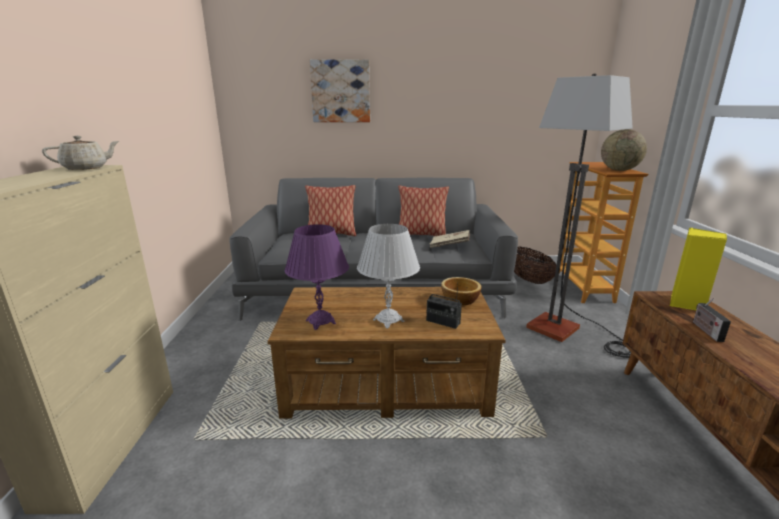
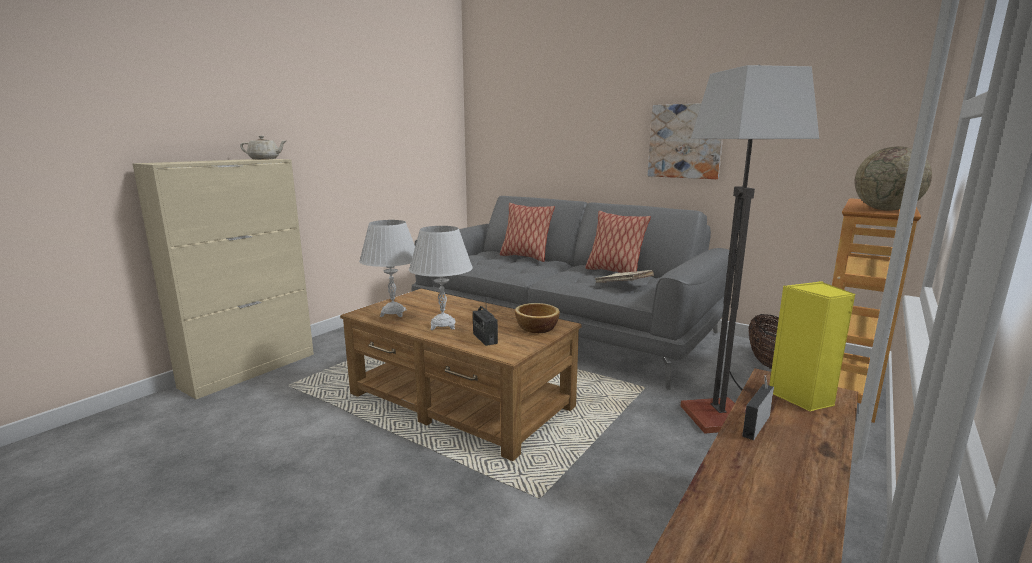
camera: 35 degrees right, 5 degrees down
purple table lamp [285,224,349,330] -> white table lamp [359,220,415,317]
picture [310,59,370,122] -> picture moved to [648,103,723,179]

